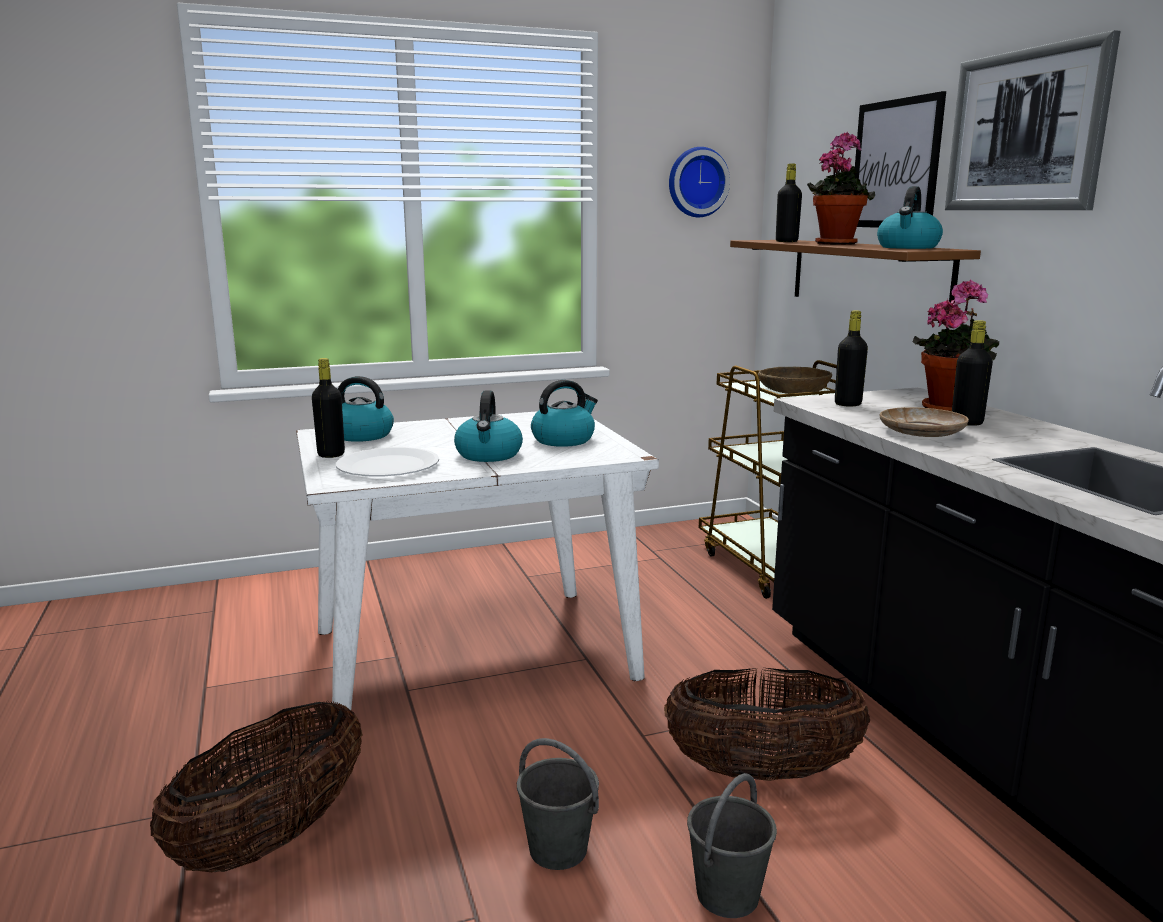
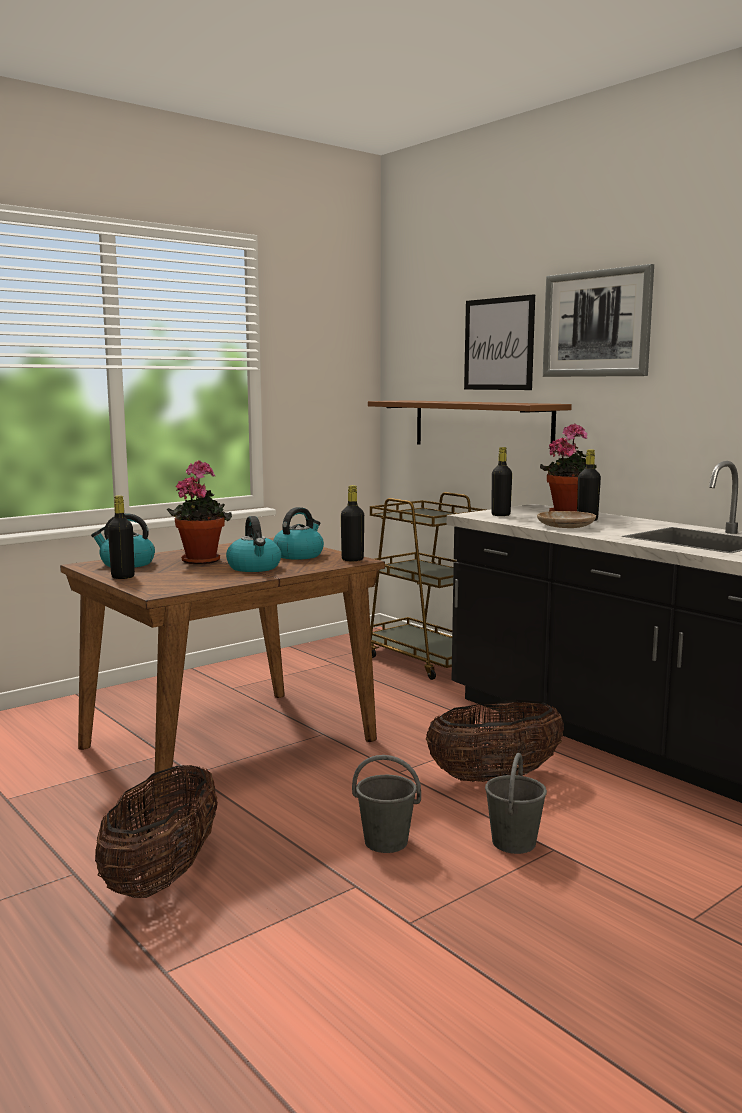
camera: 20 degrees left, 5 degrees down
white dining table [296,411,659,710] -> brown dining table [60,537,385,810]
white plate [336,447,439,476] -> none
wall clock [669,147,730,217] -> none
brown bowl [758,367,832,394] -> none
black bottle [776,164,802,242] -> black bottle moved to [341,485,364,561]
potted plant [807,132,875,245] -> potted plant moved to [167,460,232,564]
kettle [877,186,943,249] -> none

